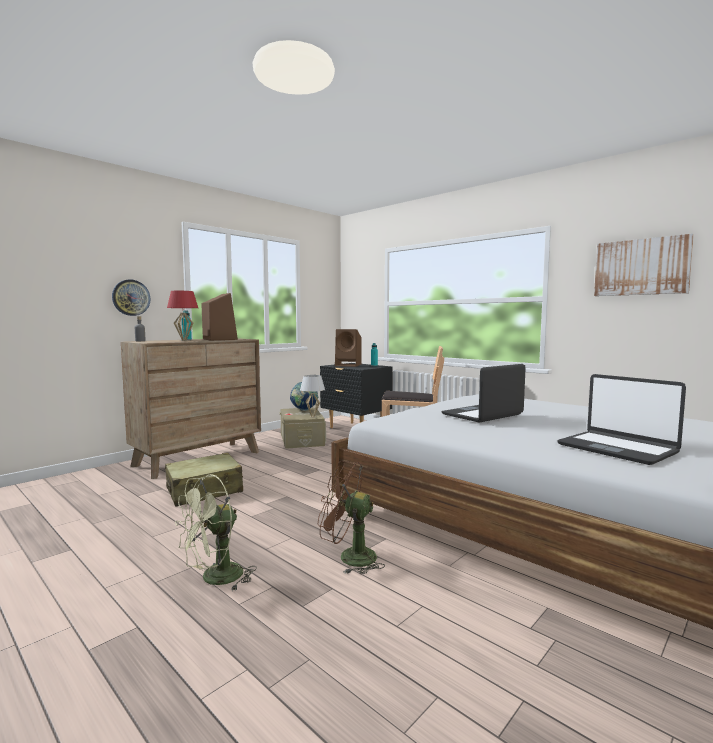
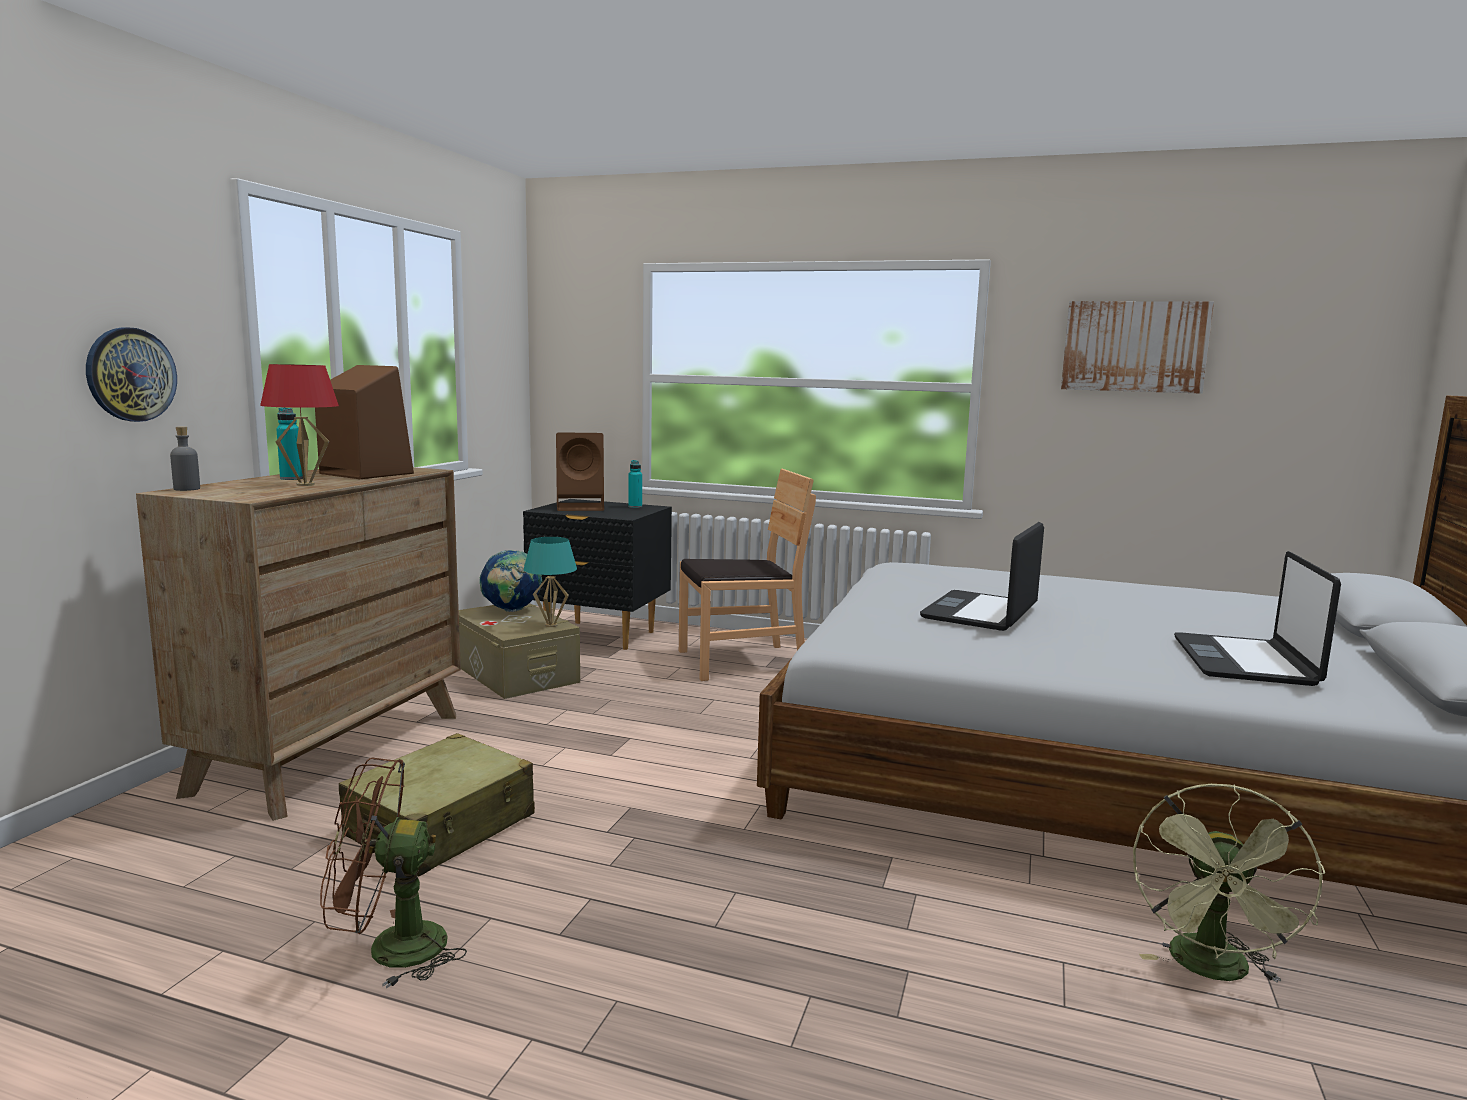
camera: 25 degrees left, 5 degrees up
green fan [175,474,257,591] -> green fan moved to [1133,784,1325,983]
white table lamp [300,375,325,418] -> turquoise table lamp [523,537,577,627]
brown fan [318,461,385,574] -> brown fan moved to [320,758,467,988]
laptop [557,374,686,465] -> laptop turned 75 degrees clockwise [1174,551,1341,686]

